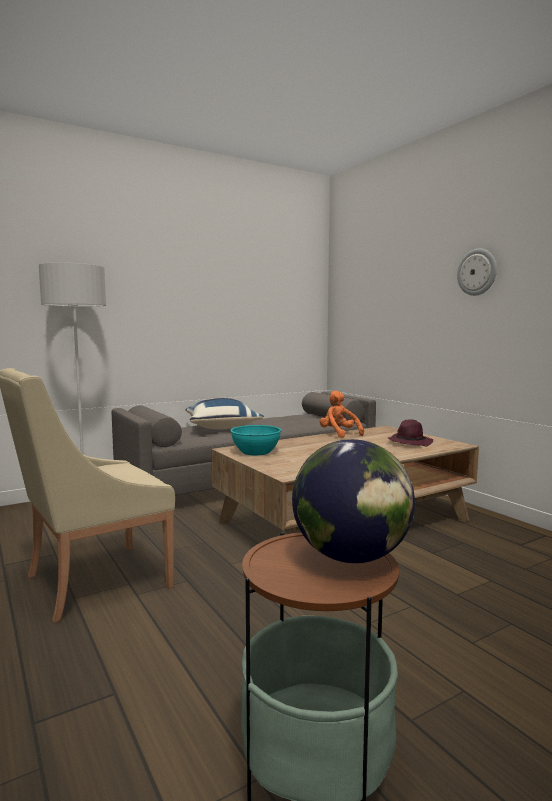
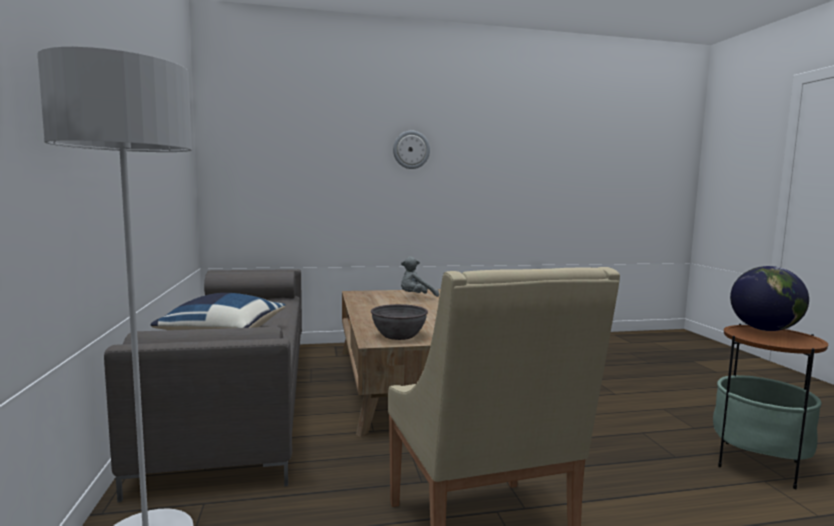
camera: 70 degrees left, 0 degrees up
turquoise bowl [230,425,282,456] -> grey bowl [371,304,428,340]
orange plush toy [320,391,364,438] -> none
purple hat [388,419,433,447] -> grey plush toy [401,257,439,297]

